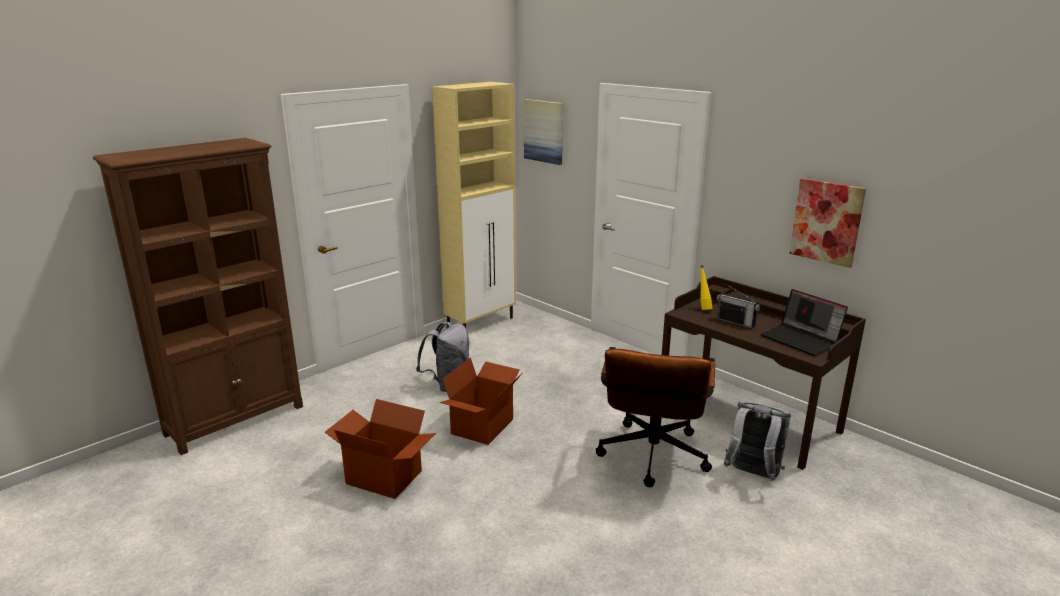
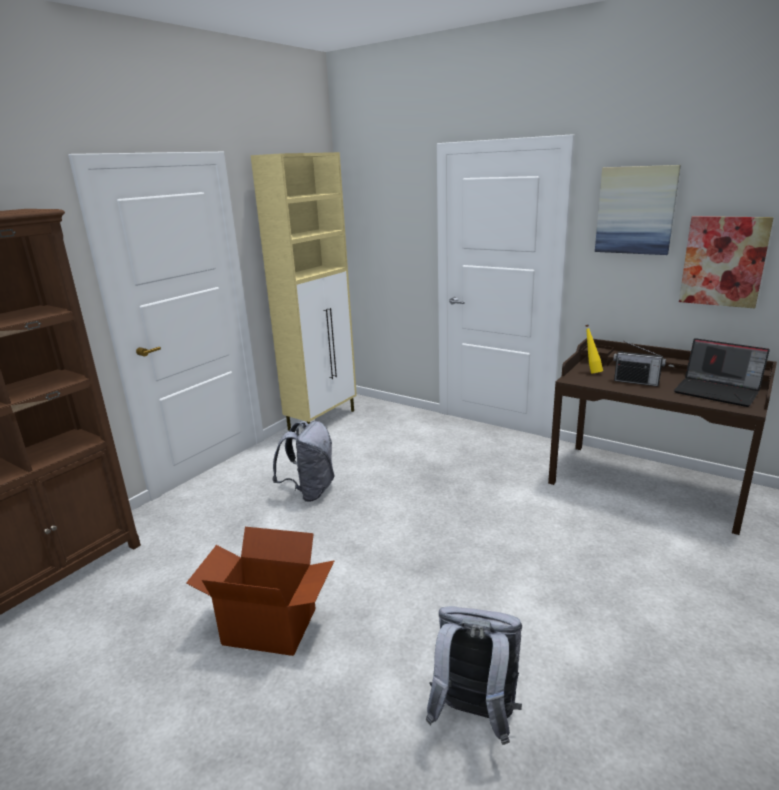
camera: 10 degrees left, 0 degrees up
cardboard box [439,357,523,445] -> none
picture [524,99,563,165] -> picture moved to [595,165,681,255]
brown office chair [596,347,715,487] -> none
grey backpack [724,402,791,481] -> grey backpack moved to [426,606,522,745]

